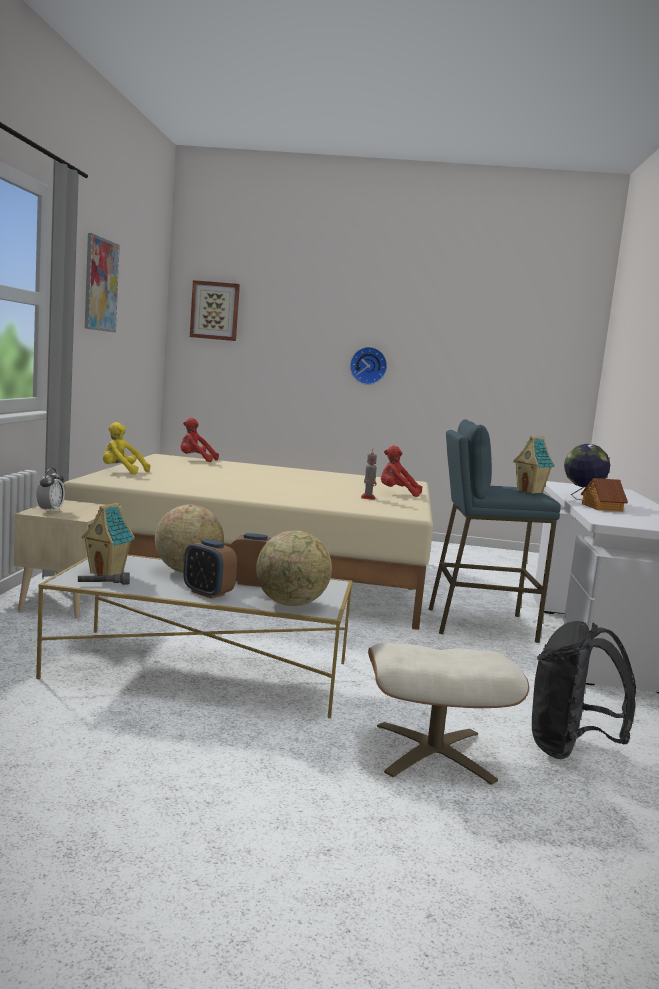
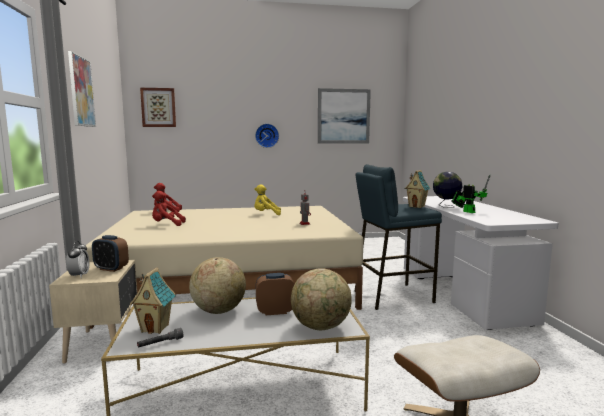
camera: 15 degrees left, 0 degrees up
yellow plush toy [103,422,150,474] -> yellow plush toy moved to [254,184,281,215]
alarm clock [183,539,237,599] -> alarm clock moved to [92,235,129,272]
red plush toy [381,445,422,497] -> red plush toy moved to [152,191,186,226]
black backpack [532,621,636,759] -> none
toy house [581,478,628,512] -> toy robot [451,175,490,213]
none -> picture [318,88,371,144]

